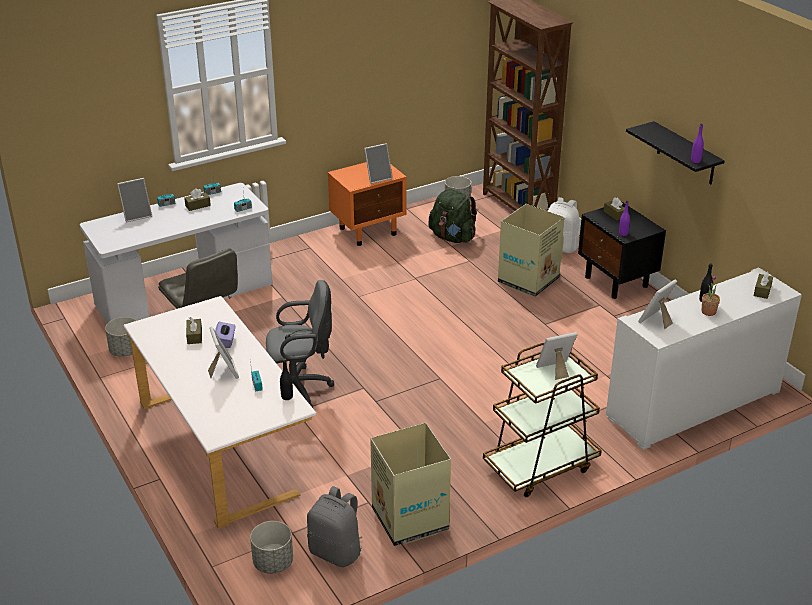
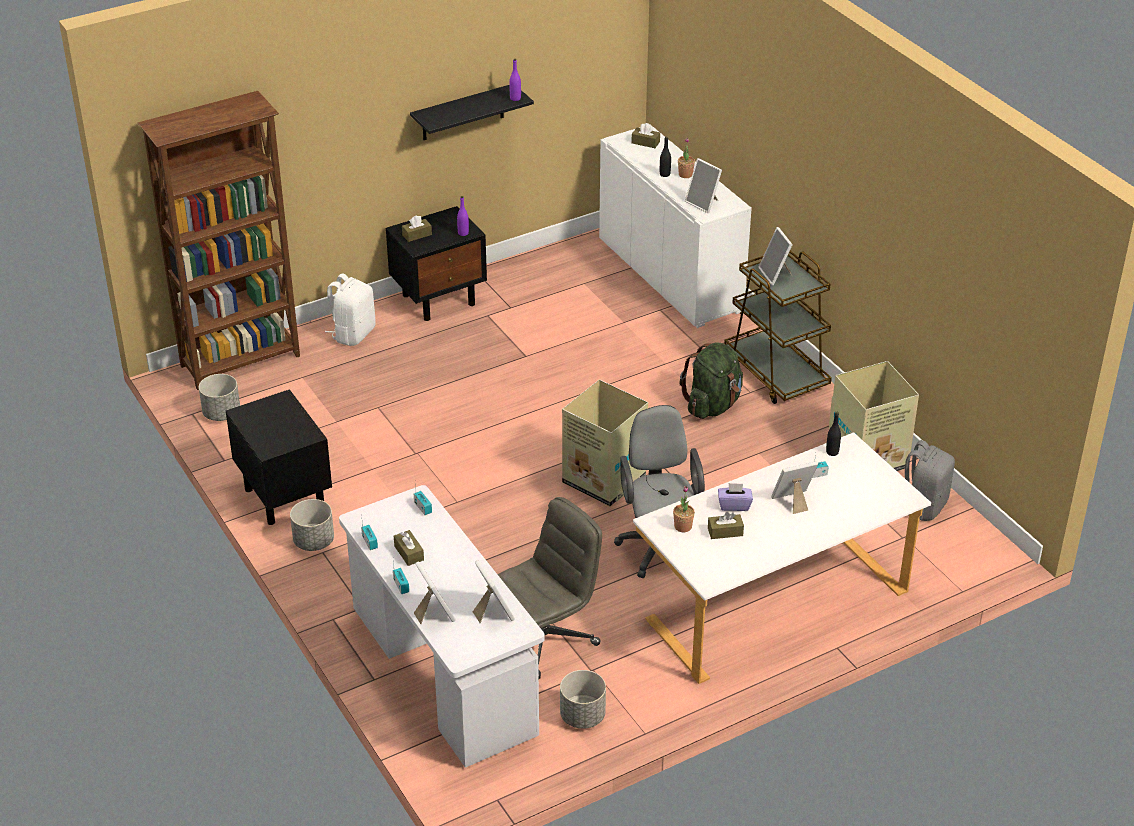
camera: 90 degrees left, 5 degrees up
grey planter [250,521,293,574] -> grey planter moved to [290,499,334,551]
orange nightstand [328,162,406,246] -> black nightstand [226,389,332,525]
picture frame [364,143,393,184] -> picture frame moved to [473,560,515,623]
green backpack [428,189,477,243] -> green backpack moved to [680,342,743,419]
cardboard box [498,204,565,297] -> cardboard box moved to [562,380,648,506]
none -> potted plant [673,486,695,532]

